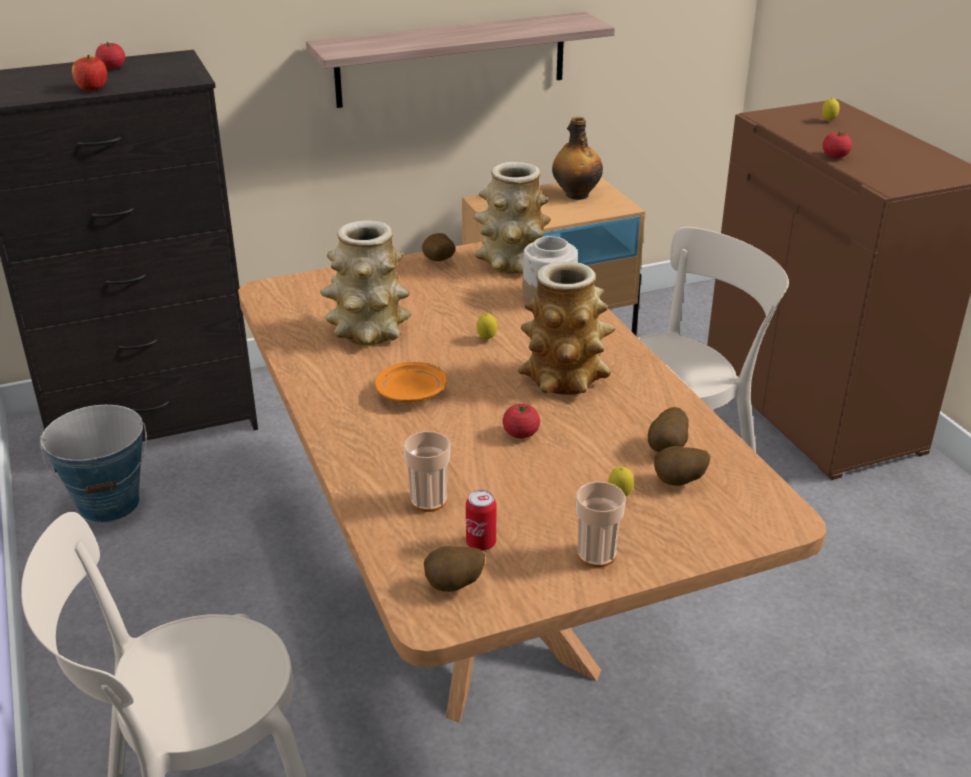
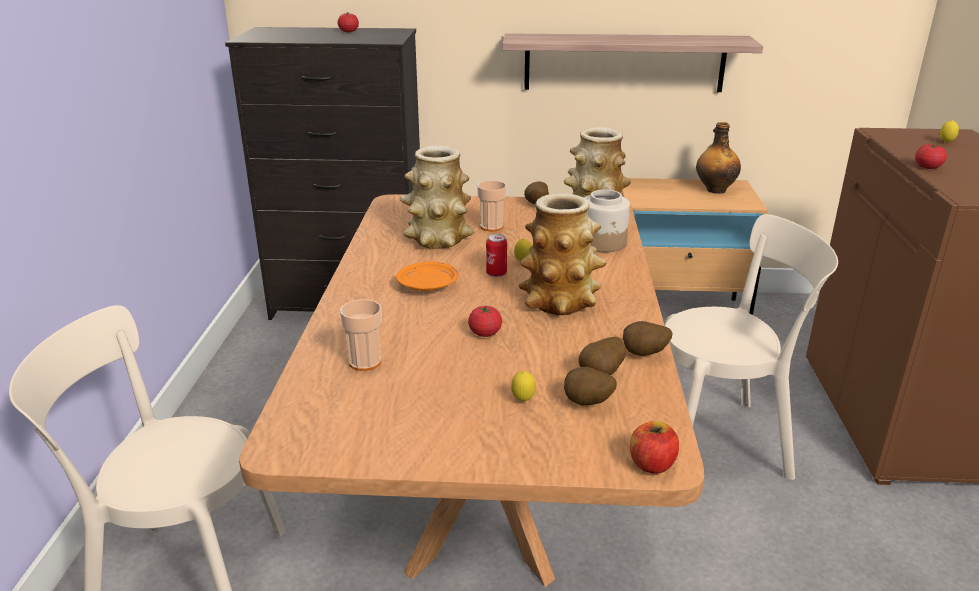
camera: 25 degrees right, 5 degrees down
bucket [40,405,147,523] -> none
apple [72,55,107,91] -> apple moved to [630,421,679,474]
potato [424,546,485,592] -> potato moved to [623,321,672,356]
can [466,490,497,551] -> can moved to [486,234,507,277]
cup [576,482,626,567] -> cup moved to [477,180,507,231]

